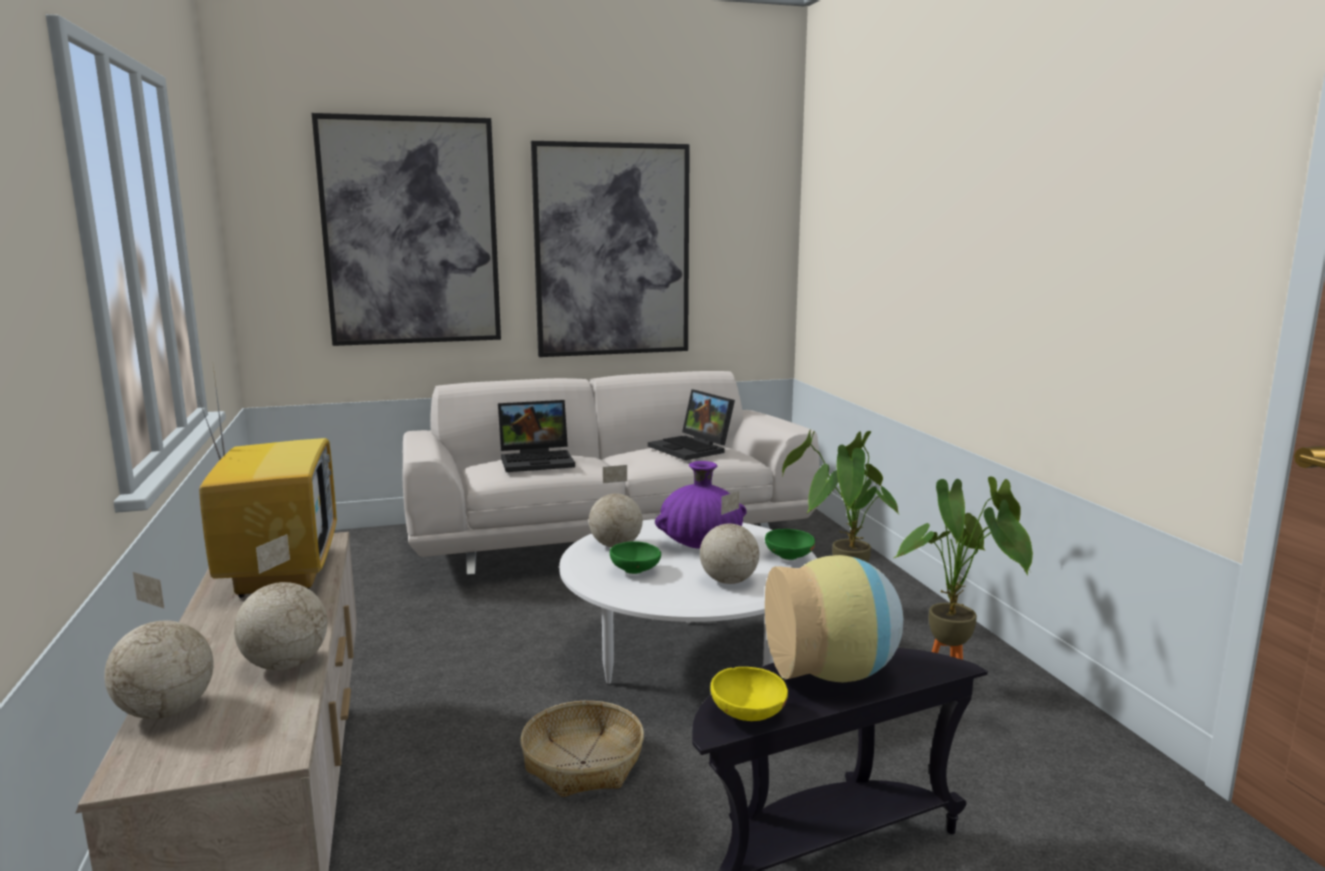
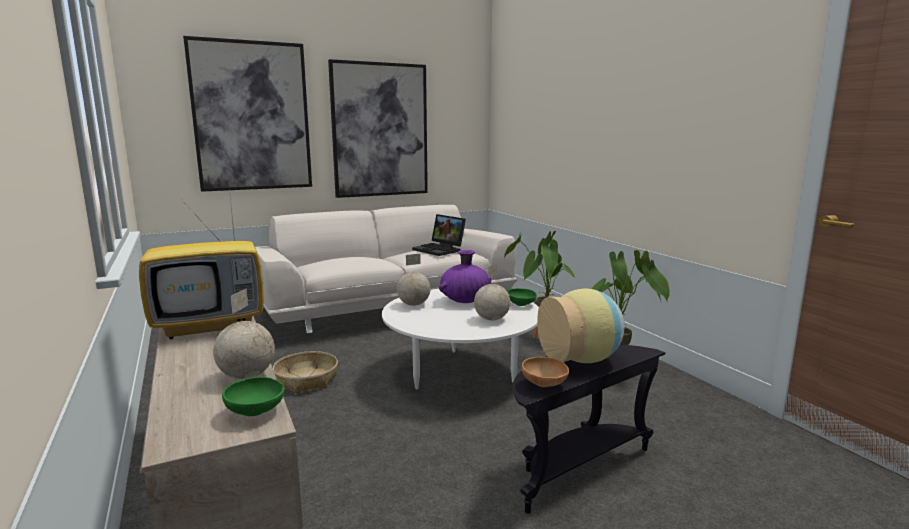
camera: 10 degrees left, 0 degrees up
globe [104,572,213,719] -> none
television [198,367,337,598] -> television turned 90 degrees clockwise [139,188,264,339]
laptop [498,400,575,472] -> none
basket [520,701,644,797] -> basket moved to [273,351,338,393]
green bowl [610,541,661,574] -> green bowl moved to [222,377,285,416]
yellow bowl [710,667,788,721] -> brown bowl [522,357,569,387]

